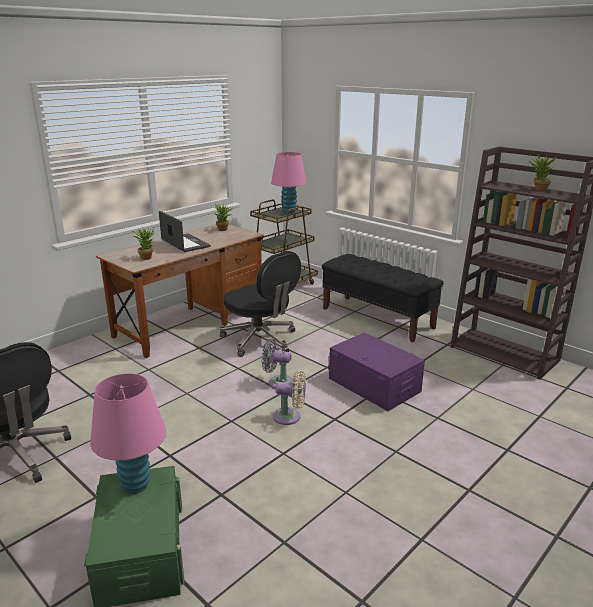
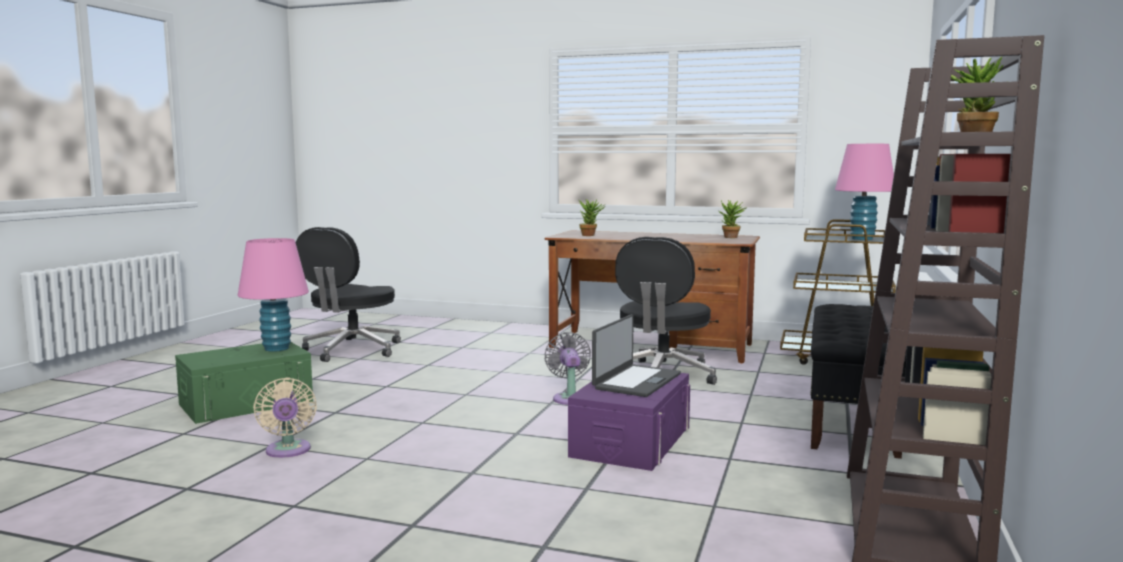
camera: 65 degrees right, 15 degrees down
laptop [159,211,211,252] -> laptop moved to [592,314,681,397]
beige fan [273,370,306,425] -> beige fan moved to [253,378,317,458]

